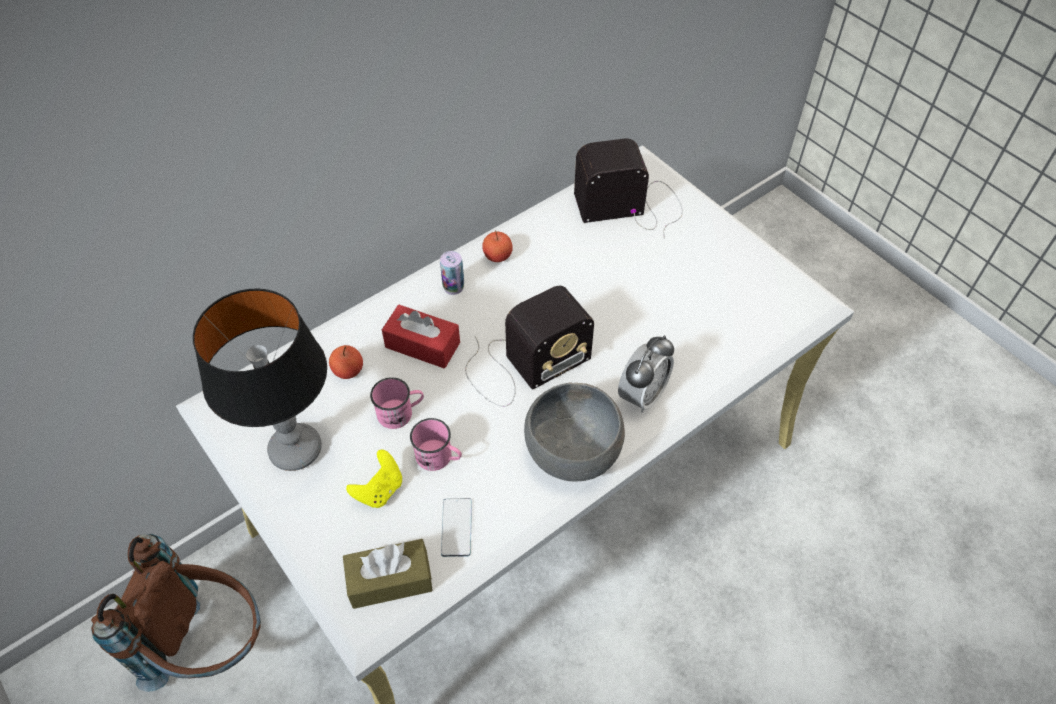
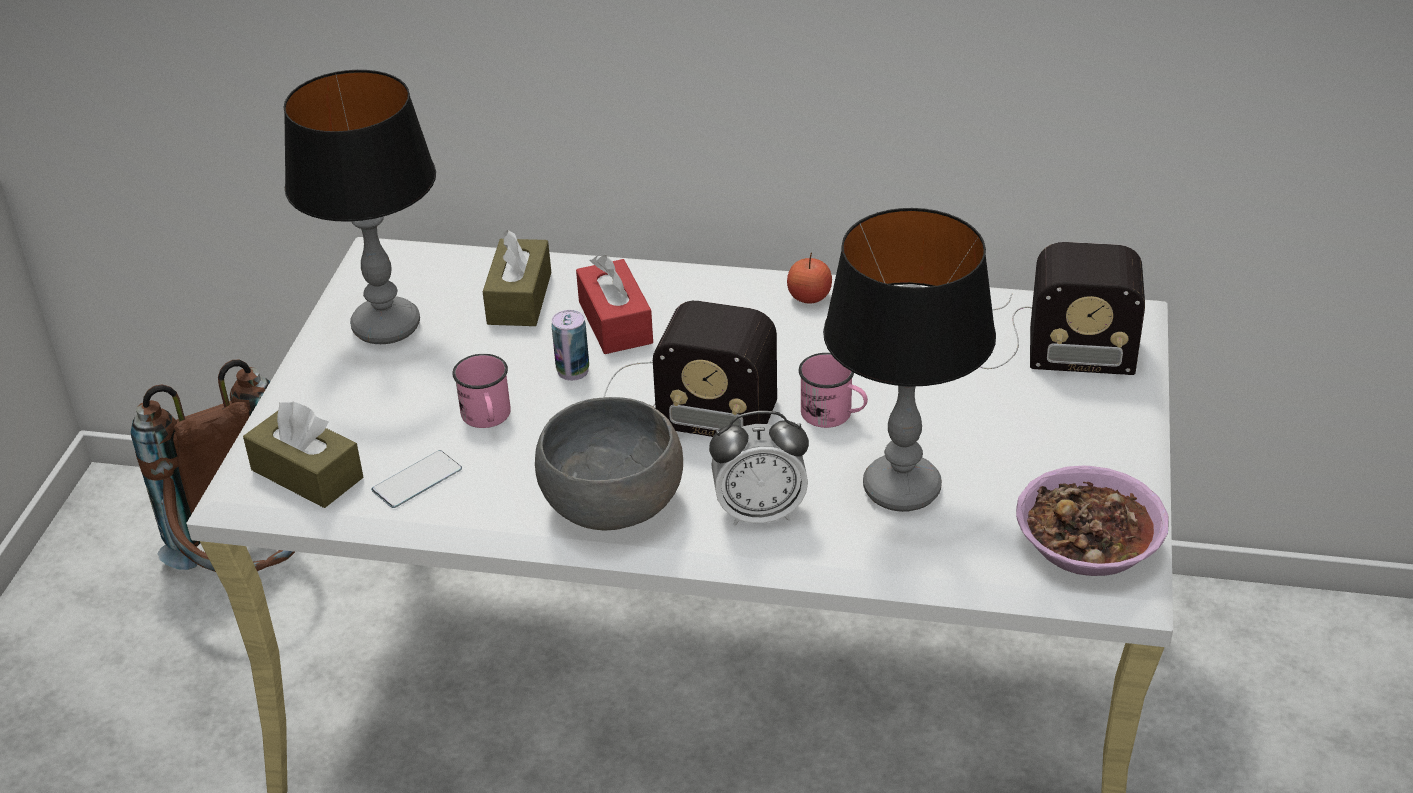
camera: 50 degrees right, 15 degrees down
apple [329,345,363,379] -> brown tissue box [483,230,551,326]
yellow game controller [346,450,402,508] -> none
pink mug [370,377,424,429] -> pink mug moved to [799,353,868,428]
can [440,251,464,295] -> can moved to [552,310,589,381]
radio [574,139,683,238] -> radio turned 150 degrees clockwise [980,242,1145,375]
none -> table lamp [823,208,996,512]
none -> bowl [1016,466,1169,576]

